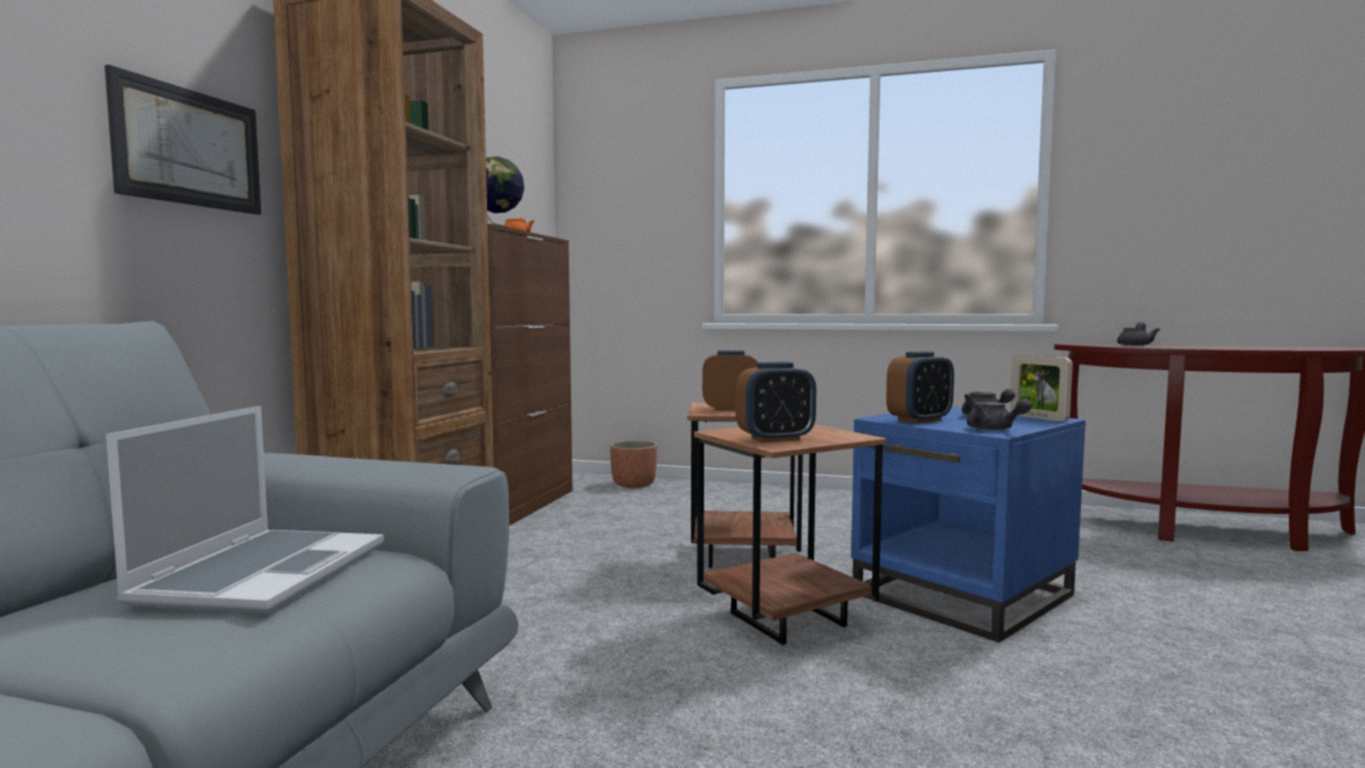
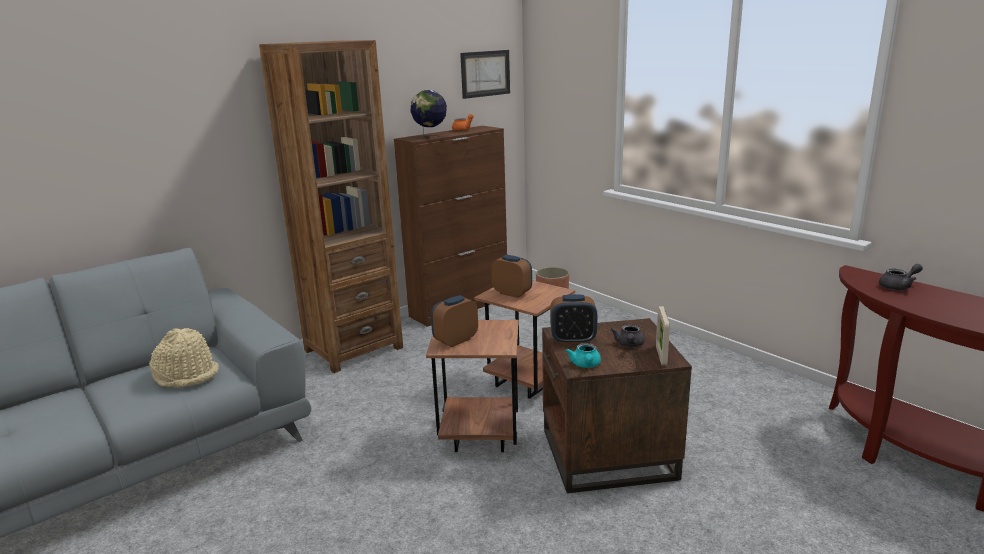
camera: 35 degrees right, 15 degrees up
picture [105,65,261,215] -> picture moved to [460,50,510,99]
laptop [106,406,384,613] -> beige hat [149,328,219,388]
alarm clock [736,362,816,442] -> alarm clock turned 120 degrees clockwise [431,295,478,347]
blue side table [851,406,1086,643] -> brown side table [542,318,692,493]
grey teapot [967,399,1032,431] -> turquoise teapot [565,343,601,368]

